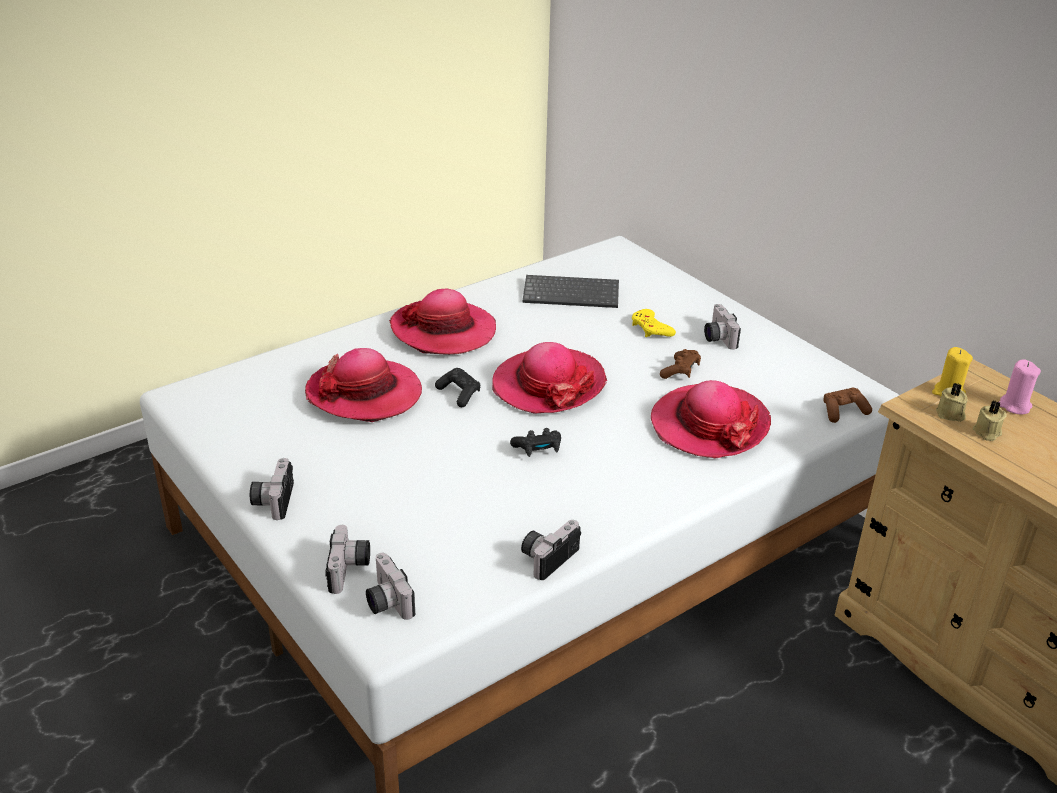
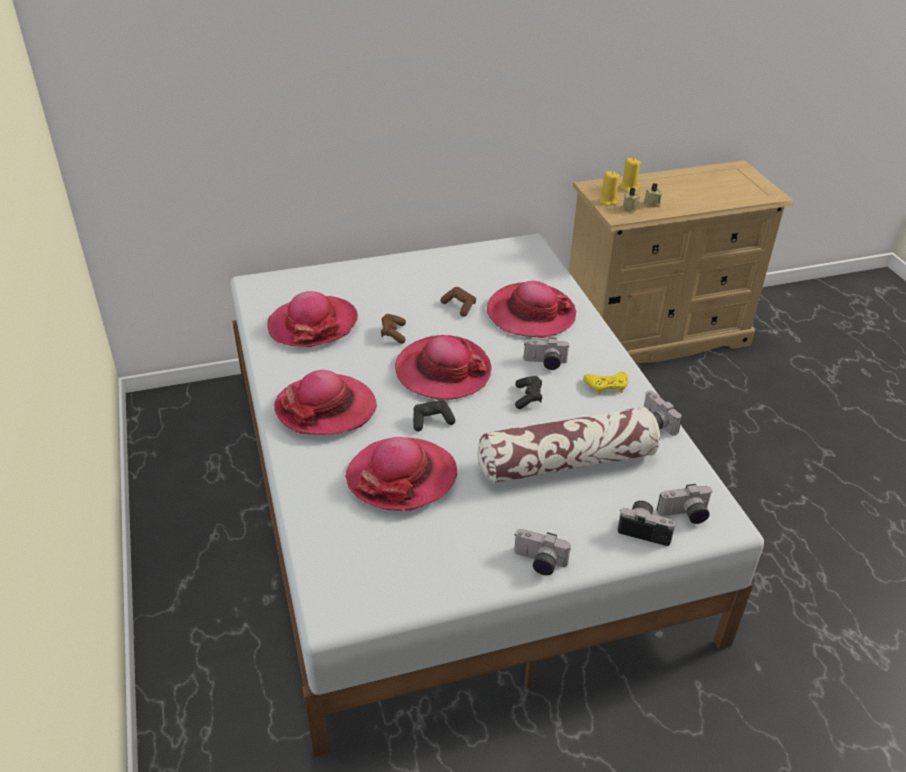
camera: 70 degrees left, 5 degrees up
keyboard [523,275,619,308] -> hat [268,291,358,347]
yellow game controller [632,309,676,337] -> yellow game controller moved to [583,372,628,395]
camera [704,304,741,350] -> camera moved to [523,338,570,370]
brown game controller [824,388,872,423] -> brown game controller moved to [381,314,406,344]
pink candle [999,359,1041,415] -> yellow candle [620,158,641,192]
none -> pillow [477,407,660,484]

